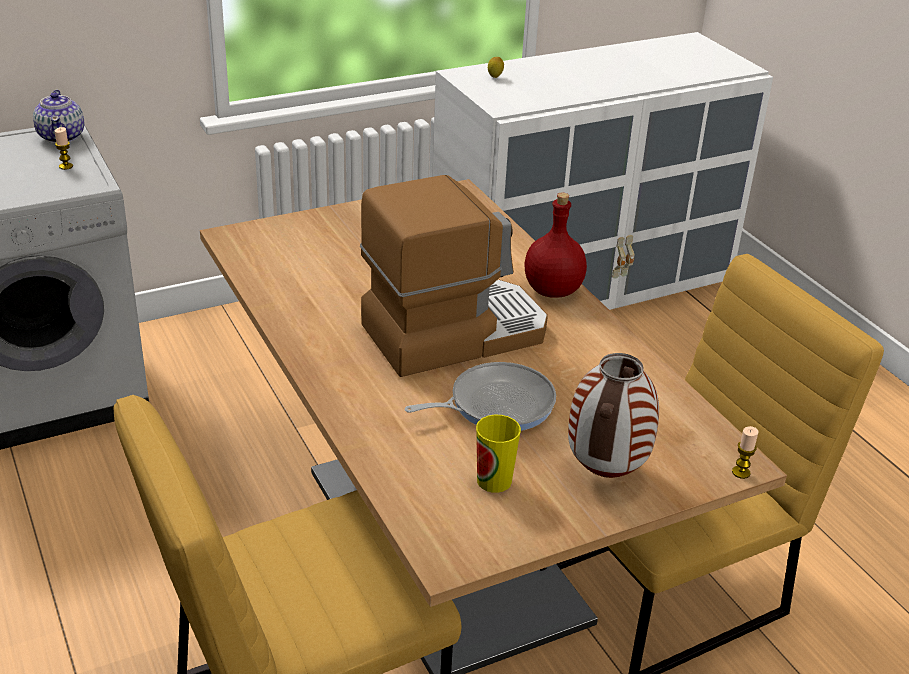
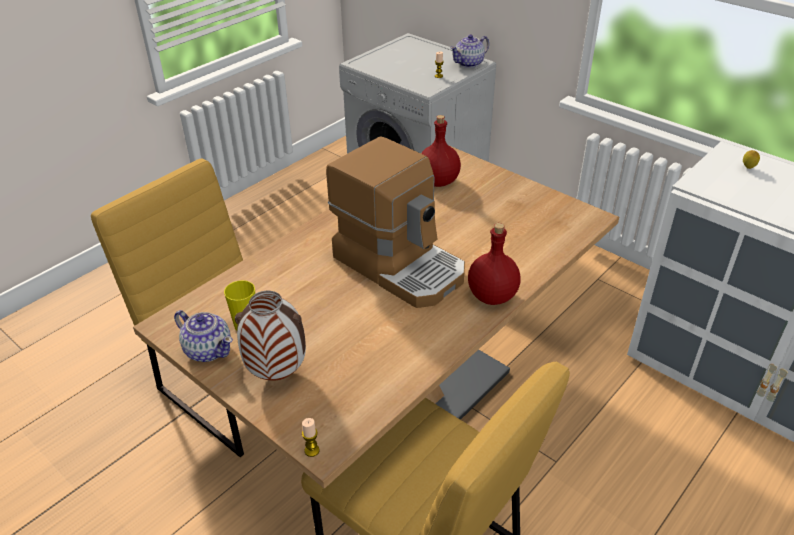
camera: 70 degrees right, 5 degrees up
frying pan [405,362,556,431] -> none
none -> teapot [174,310,233,362]
none -> red bottle [421,115,461,187]

